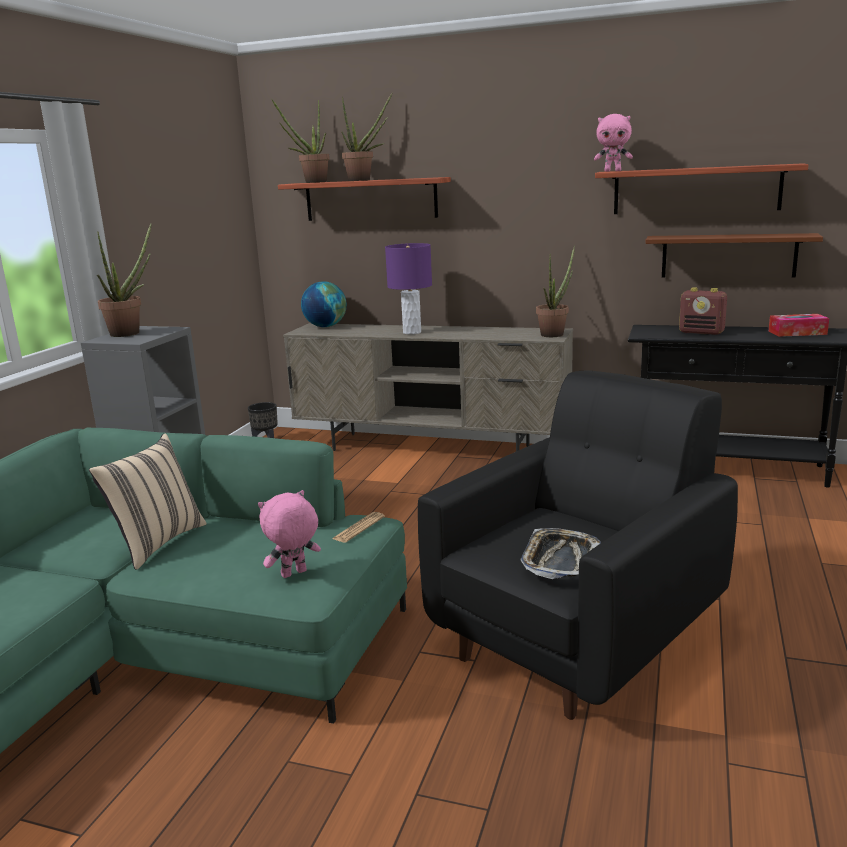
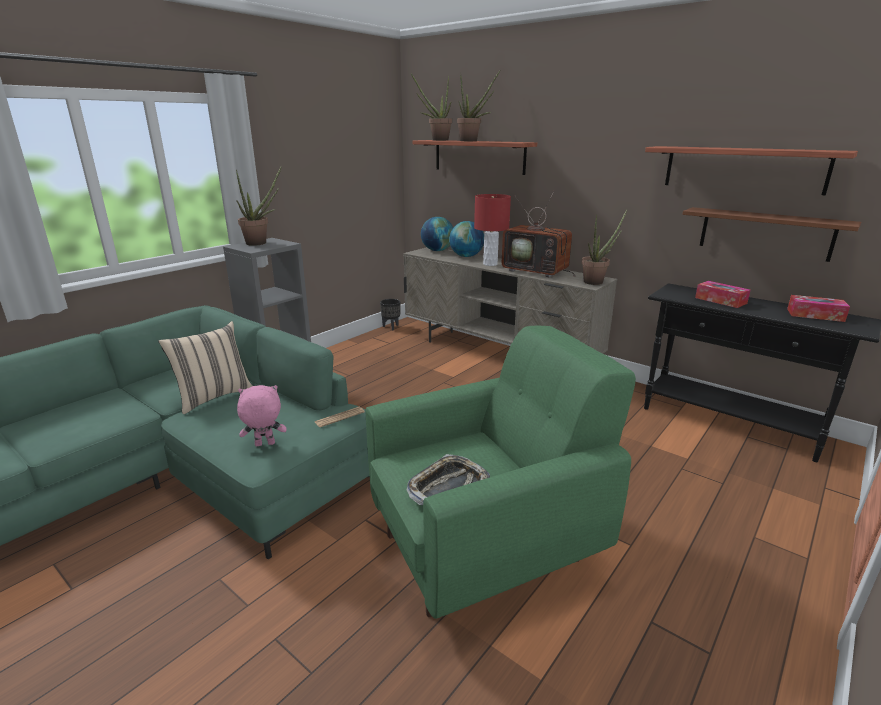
camera: 20 degrees right, 5 degrees up
purple table lamp [385,243,432,335] -> red table lamp [474,194,511,266]
black armchair [418,370,738,720] -> green armchair [366,326,636,619]
pink plush toy [594,114,633,172] -> none
radio [679,287,727,335] -> tissue box [695,281,751,308]
none -> globe [449,221,484,257]
none -> television [502,191,576,277]

